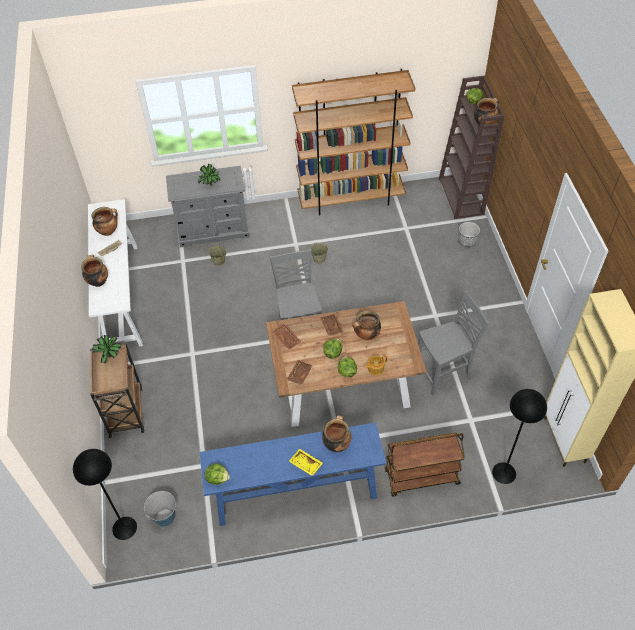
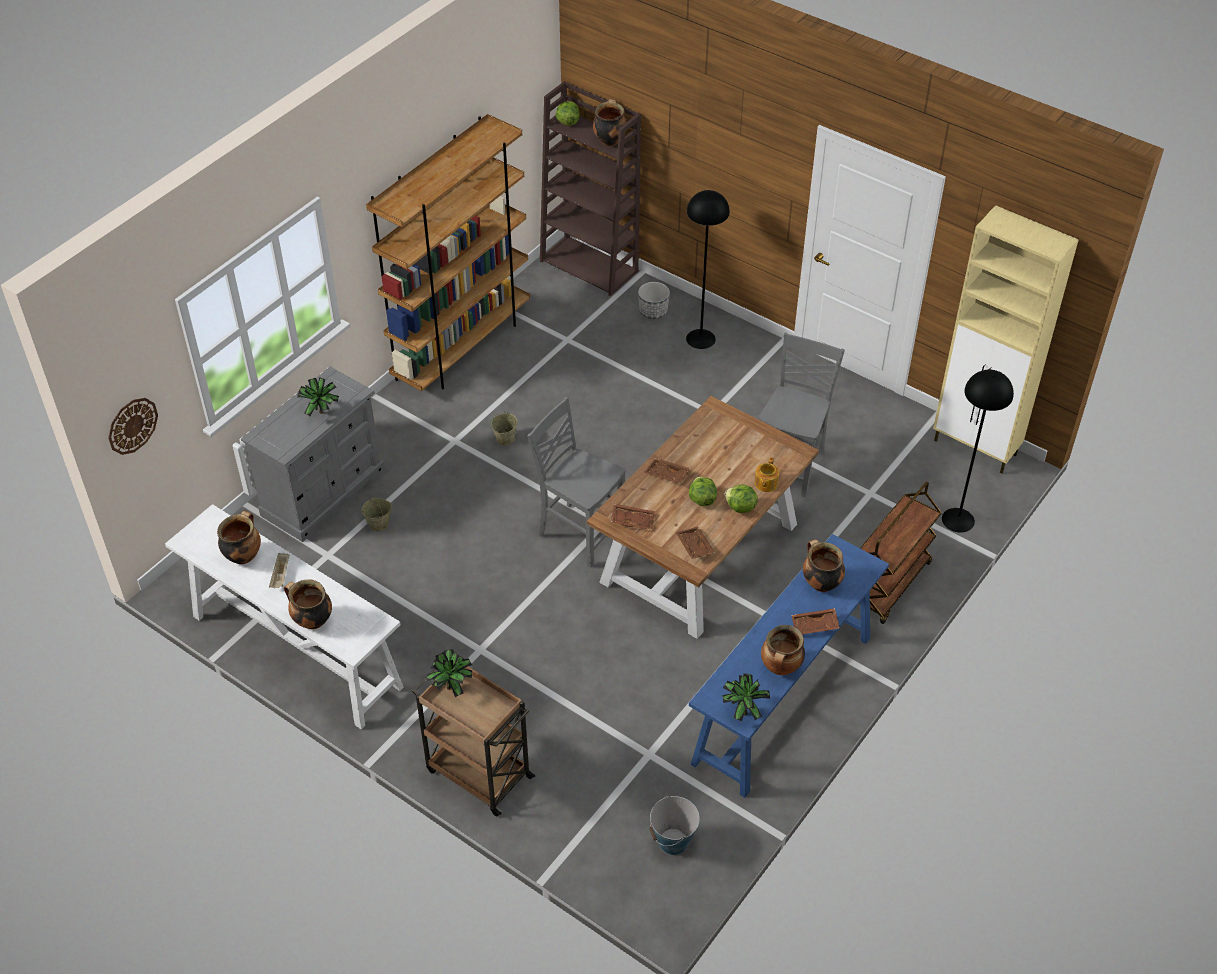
camera: 45 degrees left, 5 degrees down
black floor lamp [73,449,137,540] -> black floor lamp moved to [686,190,730,349]
lettuce [205,463,230,485] -> potted plant [722,673,770,721]
yellow tray [289,449,323,476] -> brown tray [791,608,840,634]
cooking pot [353,311,381,340] -> cooking pot moved to [761,625,805,675]
none -> wall clock [108,398,158,455]

